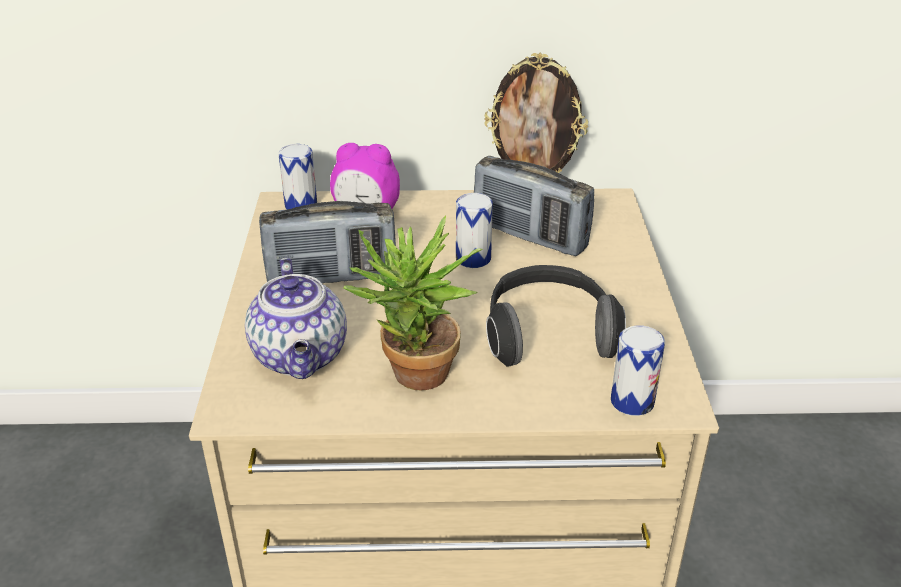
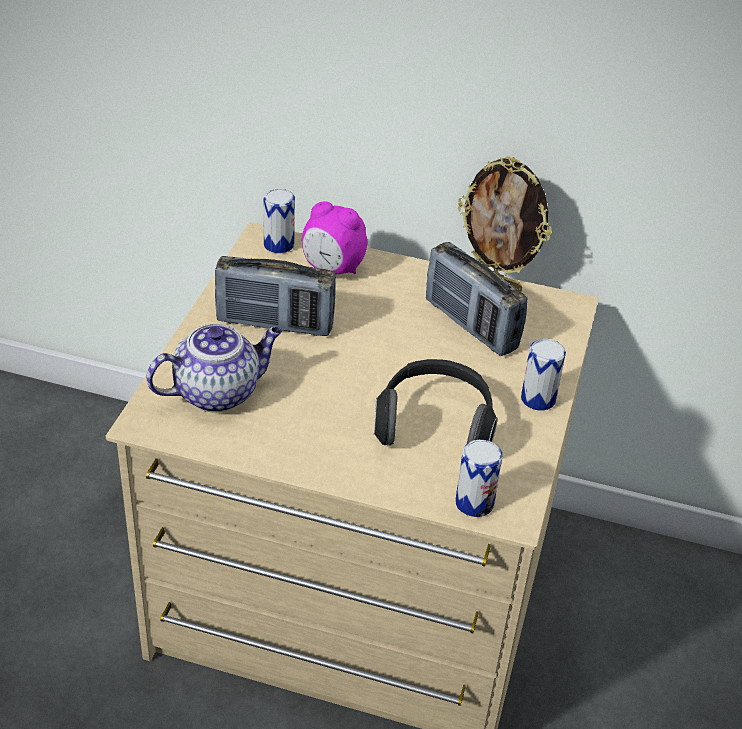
camera: 15 degrees right, 5 degrees up
teapot [245,258,347,379] -> teapot turned 120 degrees counterclockwise [146,323,282,412]
potted plant [344,216,483,390] -> none
can [456,193,493,268] -> can moved to [521,339,566,411]

